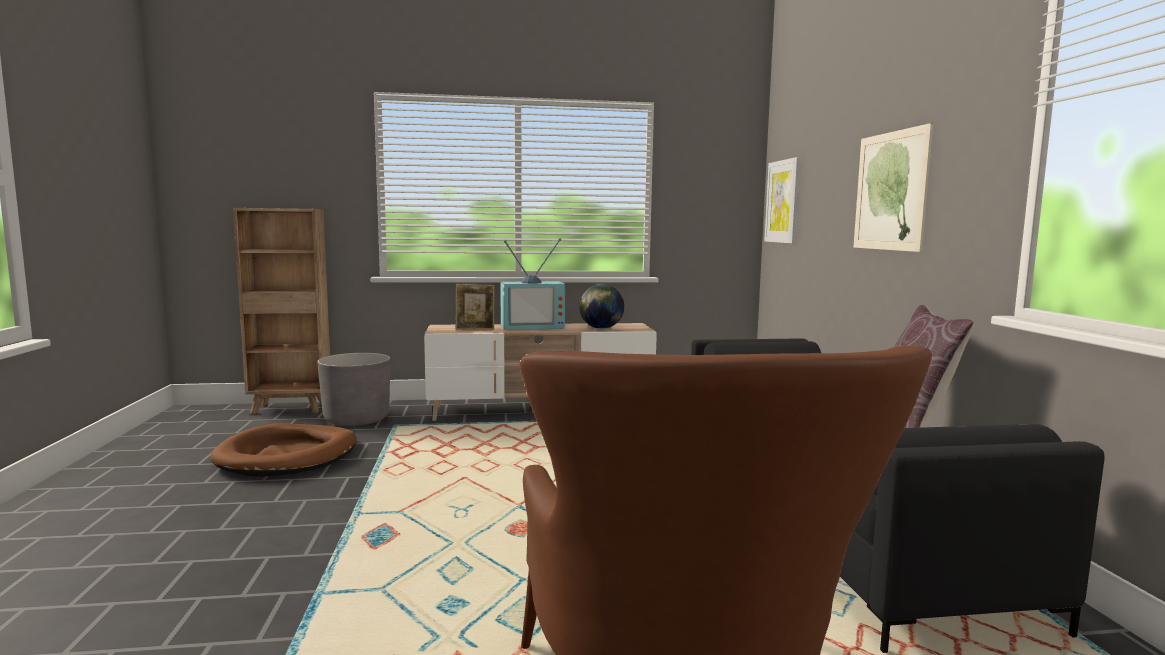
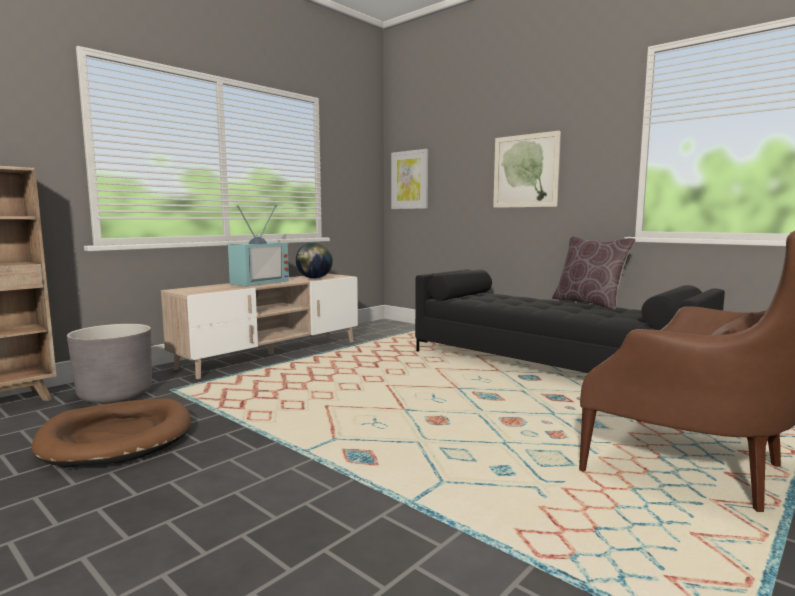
camera: 40 degrees left, 0 degrees up
picture frame [456,284,495,330] -> none

